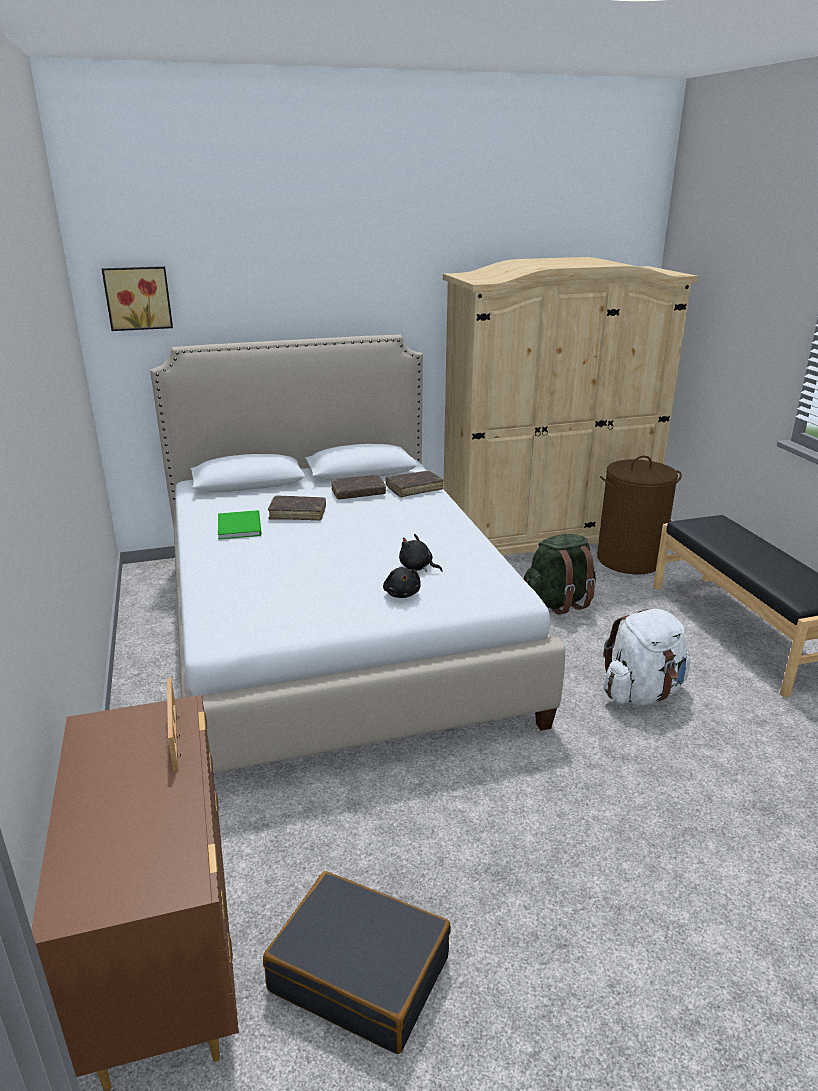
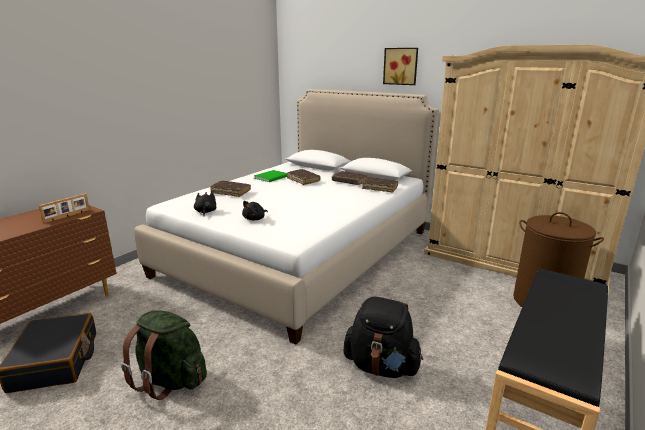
camera: 50 degrees right, 5 degrees down
picture [102,266,173,331] -> picture moved to [383,48,418,85]
black plush toy [399,534,443,572] -> black plush toy moved to [194,192,216,216]
green backpack [524,534,596,615] -> green backpack moved to [121,310,207,400]
white backpack [603,609,691,706] -> black backpack [344,297,423,378]
none -> brown book [210,181,251,197]

